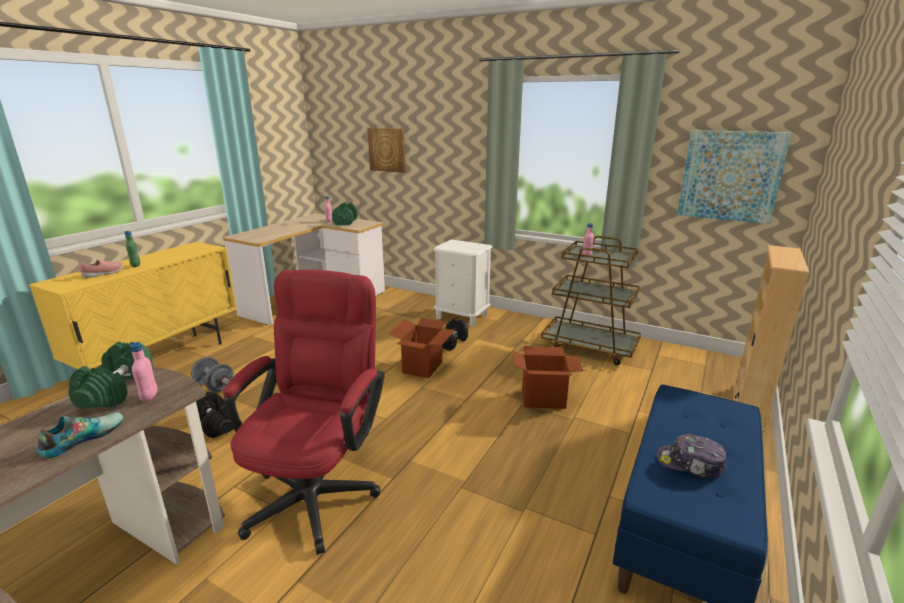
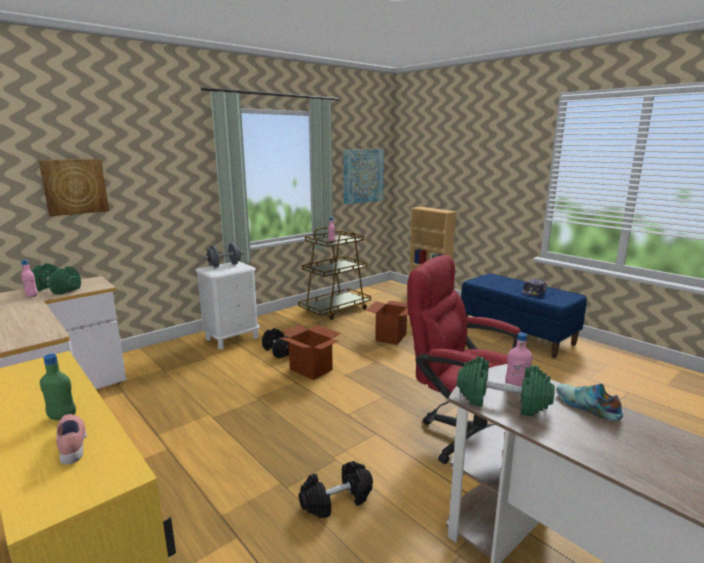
camera: 70 degrees left, 5 degrees down
grey dumbbell [191,356,234,392] -> grey dumbbell moved to [203,243,244,268]

